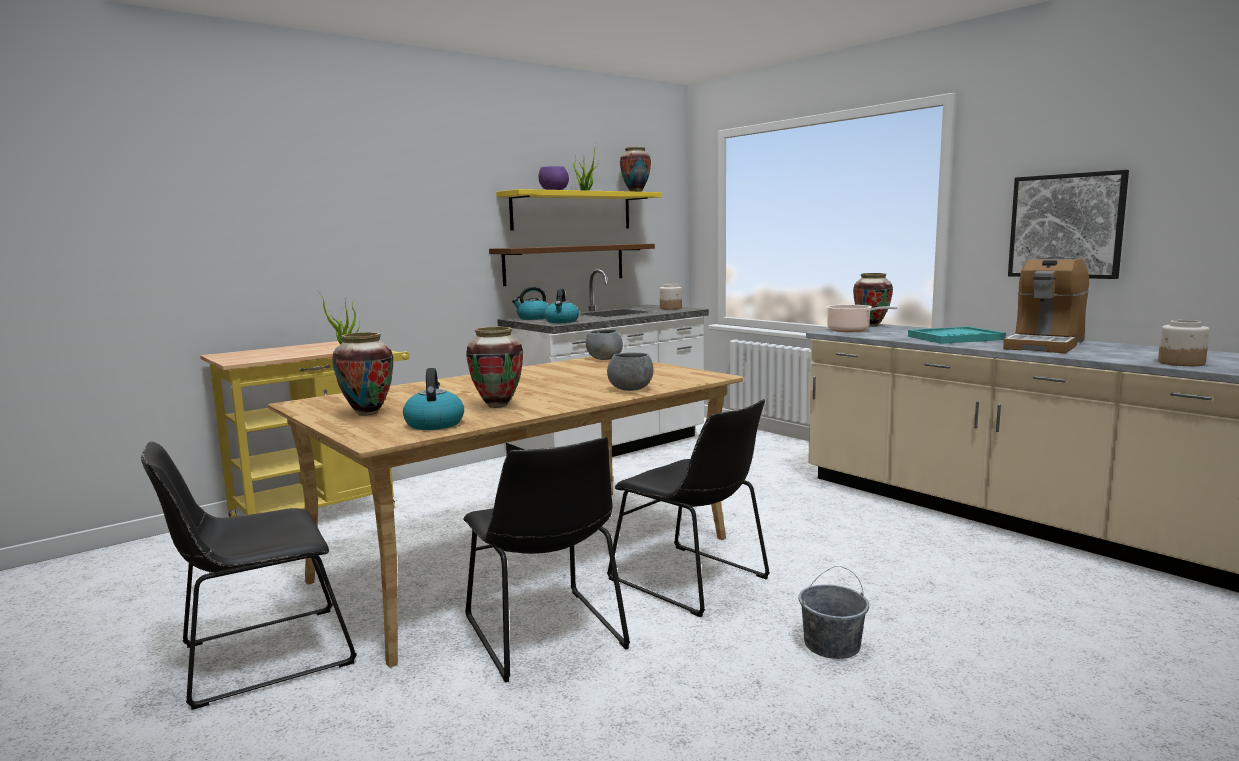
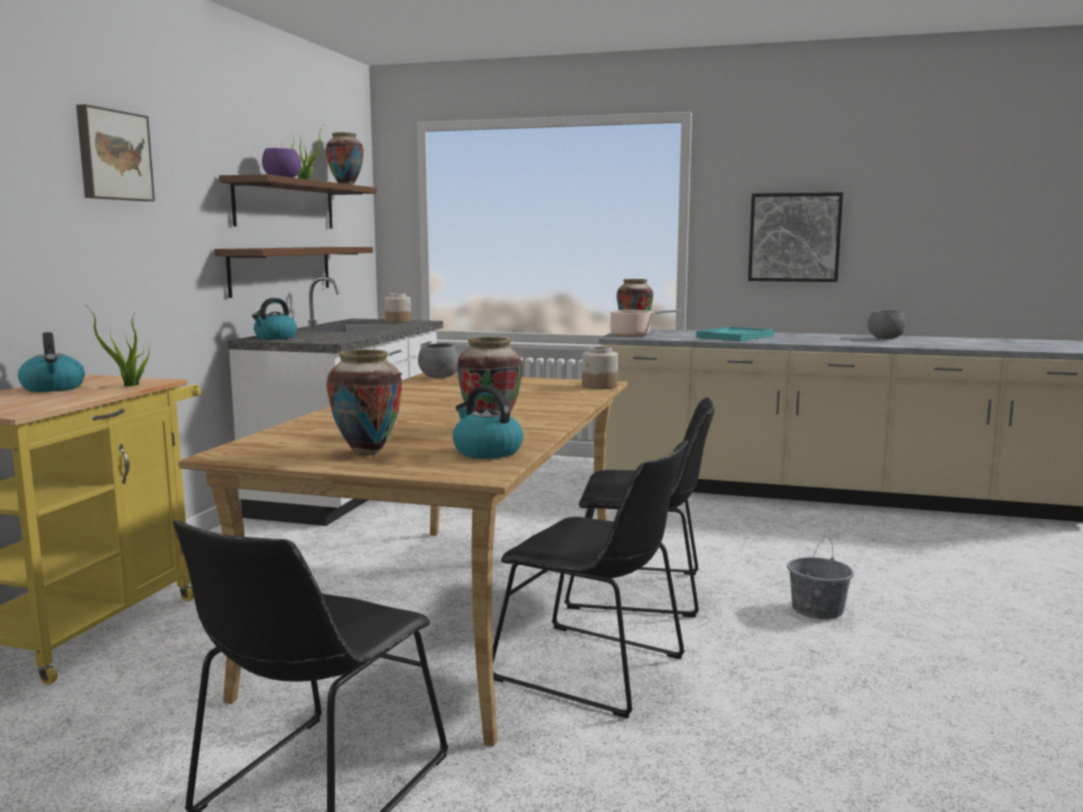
camera: 35 degrees left, 0 degrees up
yellow shelf [496,189,662,230] -> brown shelf [219,174,377,229]
kettle [544,288,579,323] -> kettle moved to [18,332,85,392]
grey bowl [607,352,653,391] -> grey bowl moved to [867,310,906,339]
coffee machine [1003,256,1089,353] -> none
jar [1158,320,1210,366] -> jar moved to [582,346,618,389]
none -> picture [76,104,155,201]

